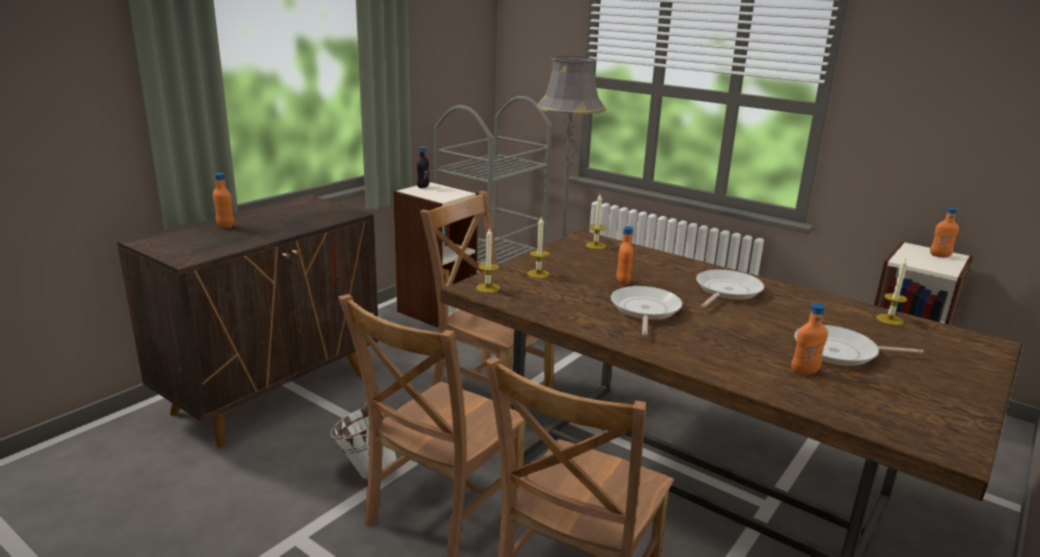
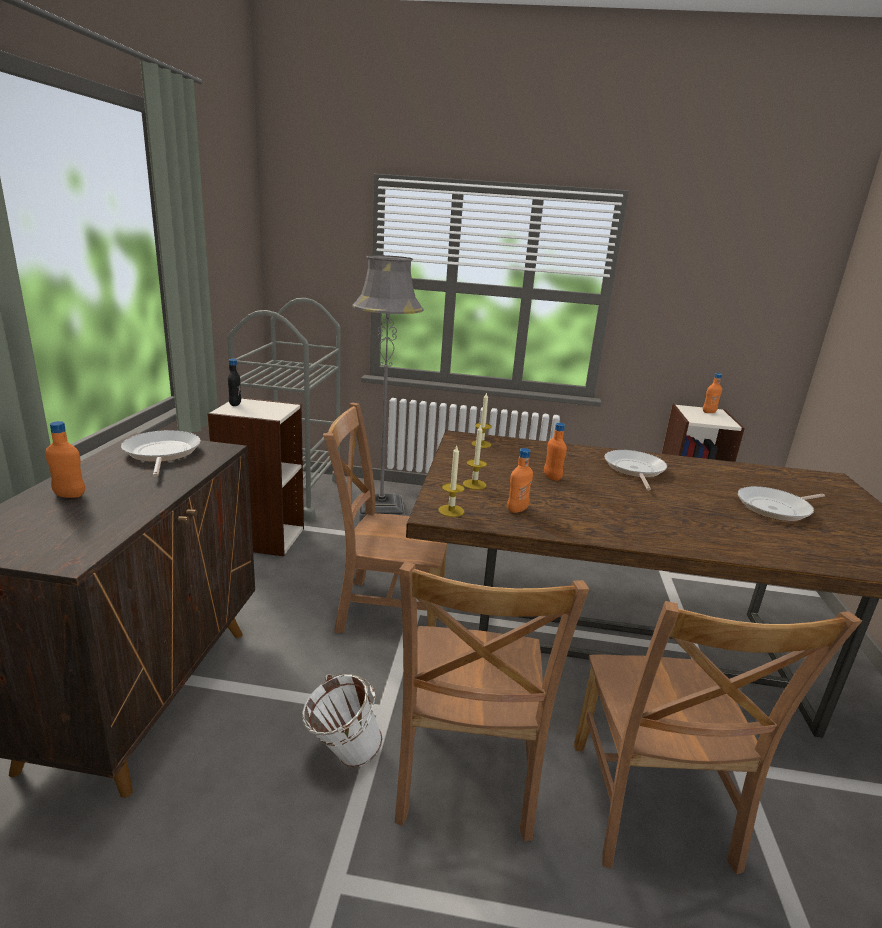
camera: 30 degrees left, 0 degrees up
frying pan [611,286,682,336] -> frying pan moved to [121,430,201,477]
orange bottle [791,303,828,375] -> orange bottle moved to [507,448,533,513]
candle [876,257,907,325] -> none

